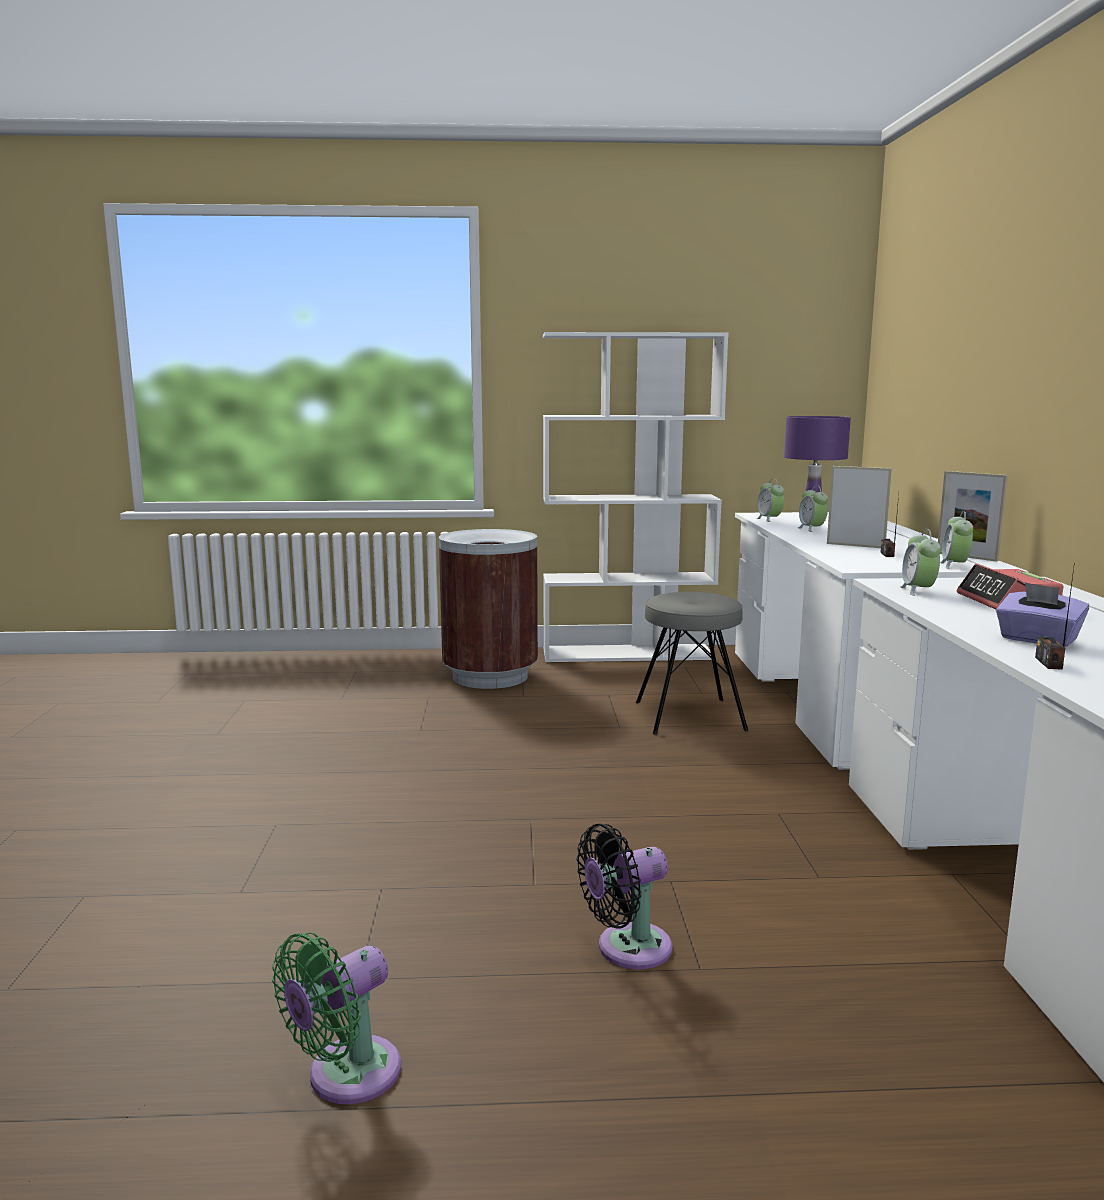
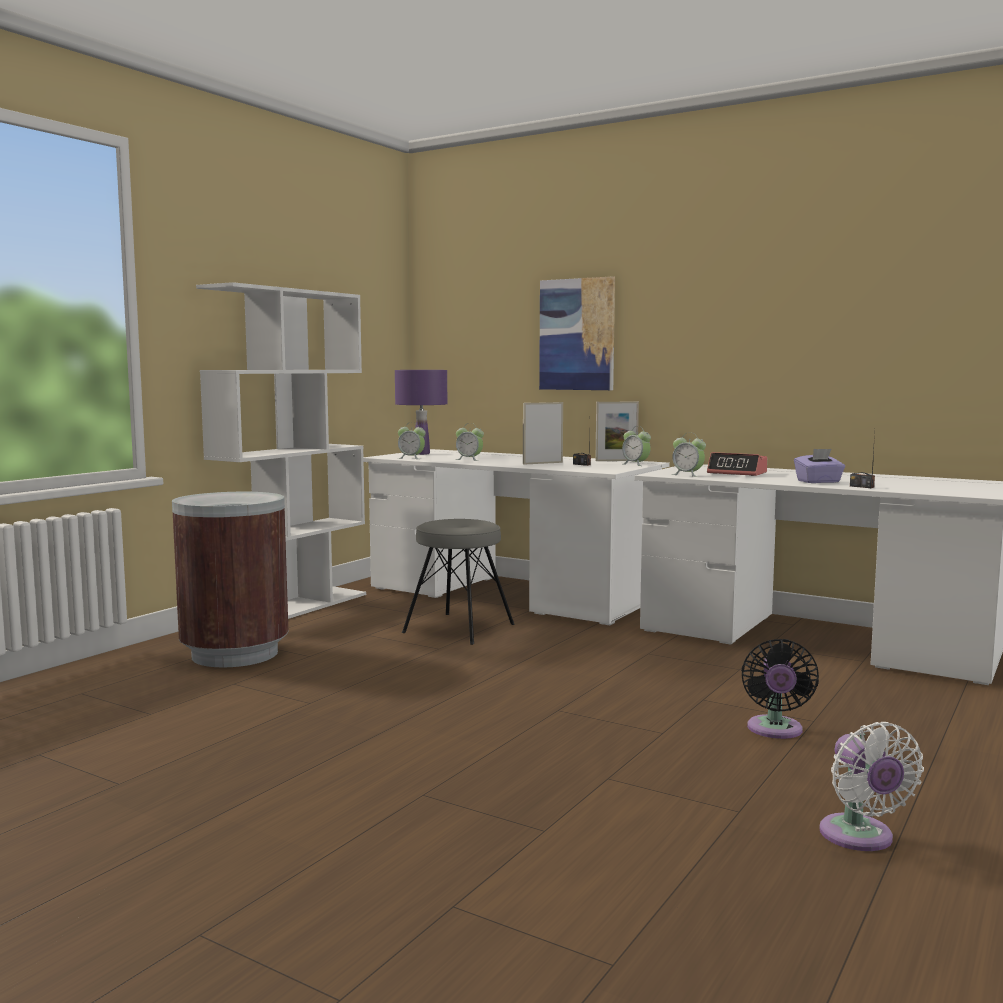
camera: 55 degrees left, 5 degrees down
green fan [272,932,401,1104] -> white fan [819,722,924,851]
none -> picture [539,276,615,390]

